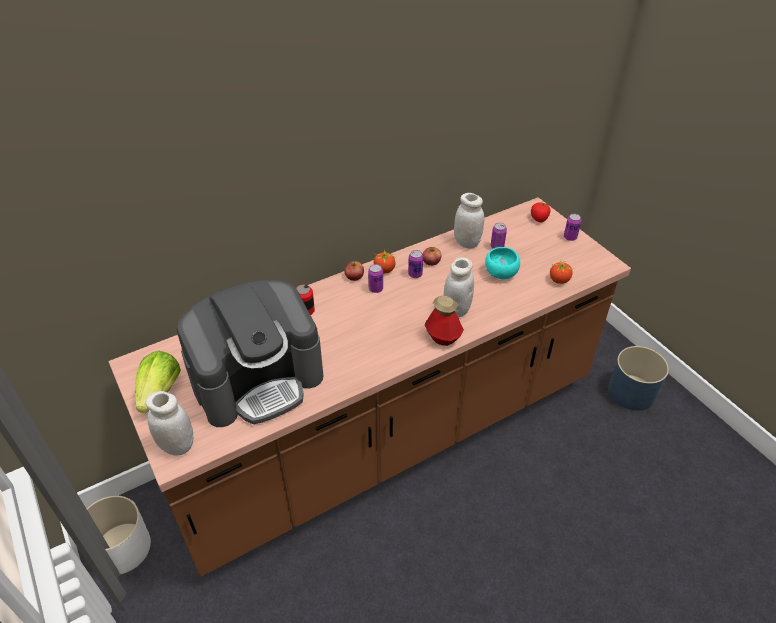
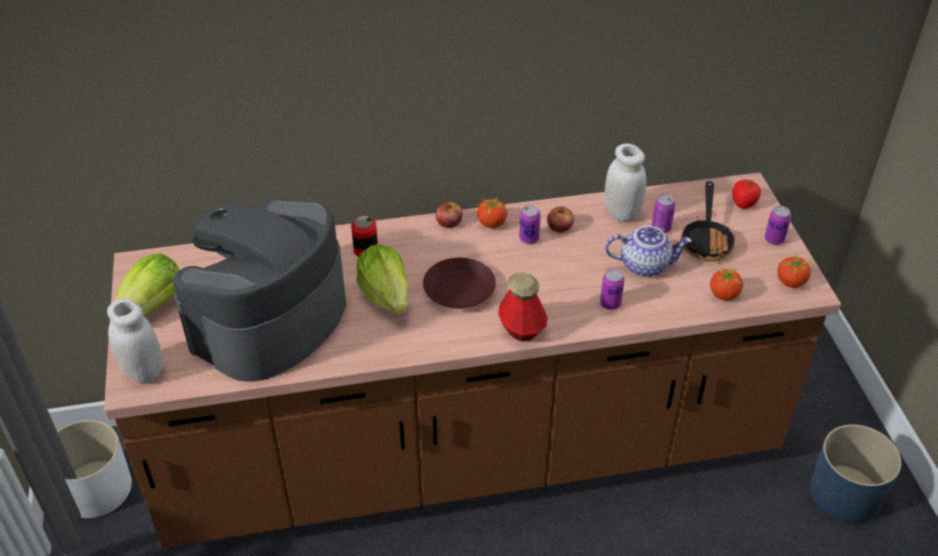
camera: 20 degrees right, 0 degrees up
coffee machine [177,280,323,427] -> coffee machine turned 135 degrees clockwise [173,199,347,382]
can [368,264,383,293] -> can moved to [600,269,624,310]
white jar [444,257,474,317] -> none
turquoise bowl [485,247,520,279] -> teapot [605,226,692,277]
none -> lettuce [356,245,408,314]
none -> brown plate [423,258,496,309]
none -> frying pan [681,181,736,262]
none -> tomato [778,255,814,288]

